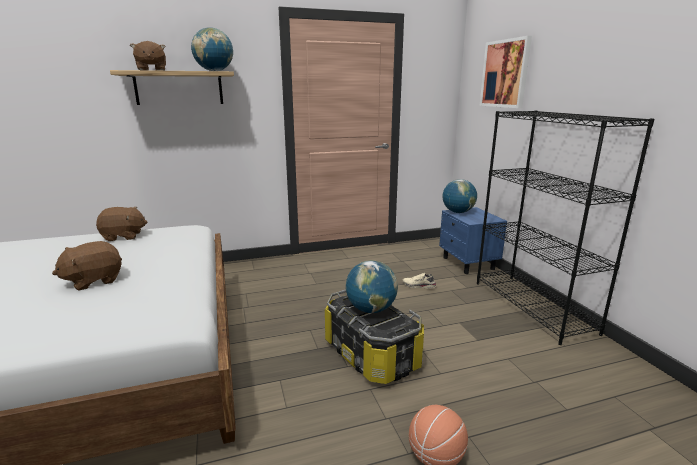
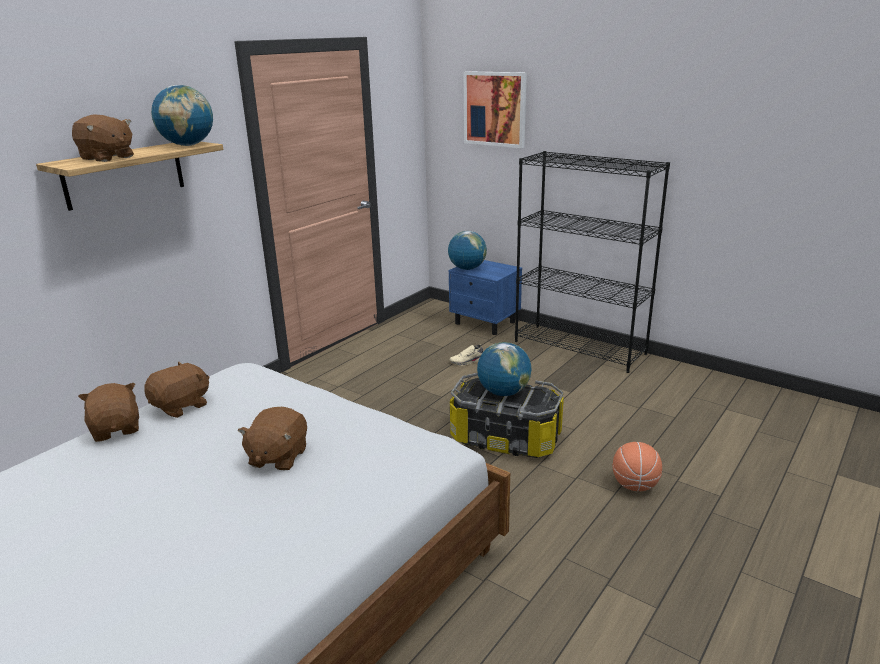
camera: 35 degrees left, 5 degrees up
none -> brown plush toy [78,383,139,442]

